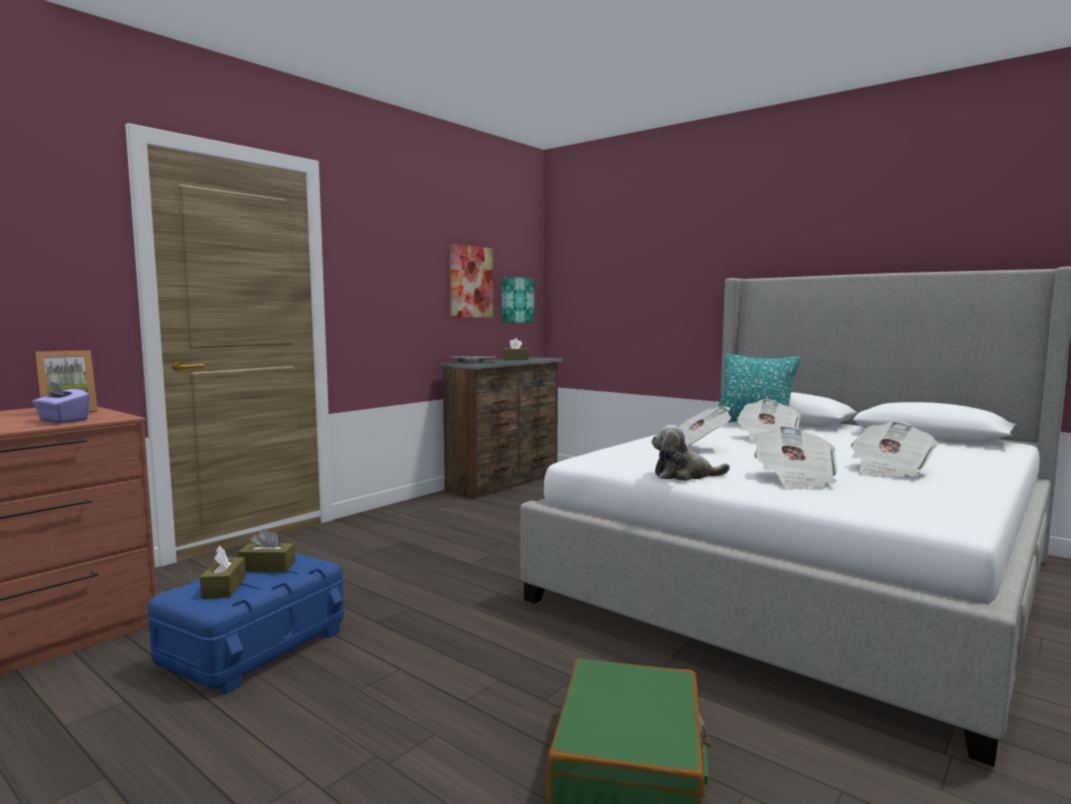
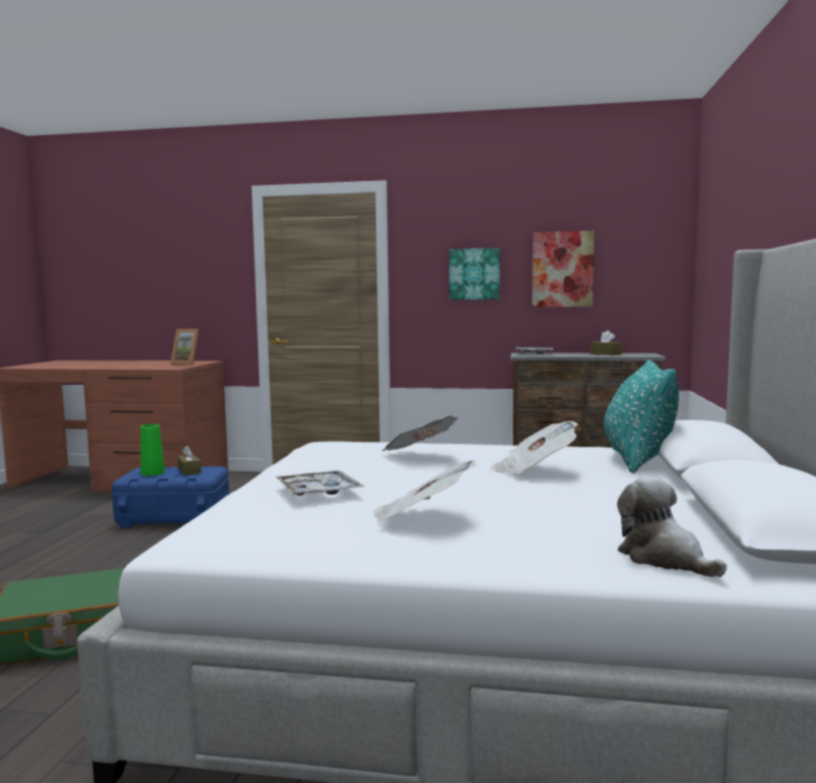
camera: 60 degrees right, 0 degrees up
purple tissue box [32,381,90,424] -> none
brown tissue box [200,546,246,599] -> green vase [140,424,165,476]
picture [502,277,534,323] -> picture moved to [449,248,500,300]
plush toy [651,425,730,481] -> plush toy moved to [617,476,727,577]
newspaper [754,426,837,490] -> tray [276,471,365,496]

